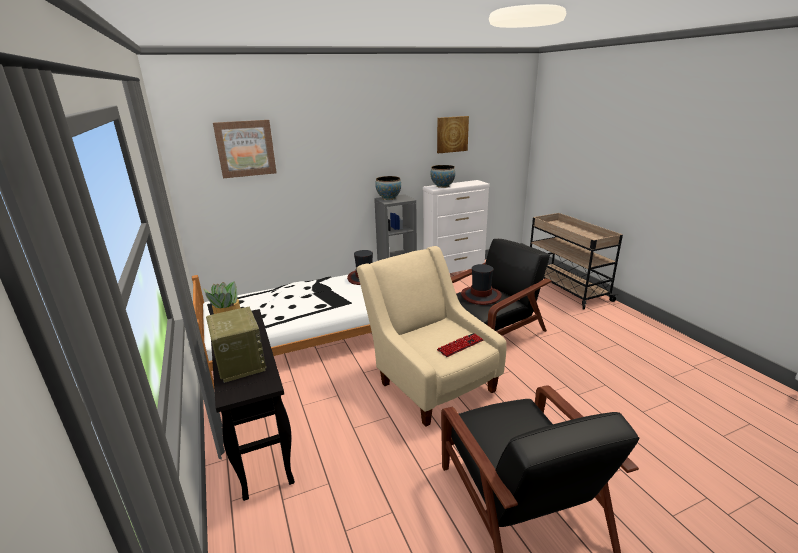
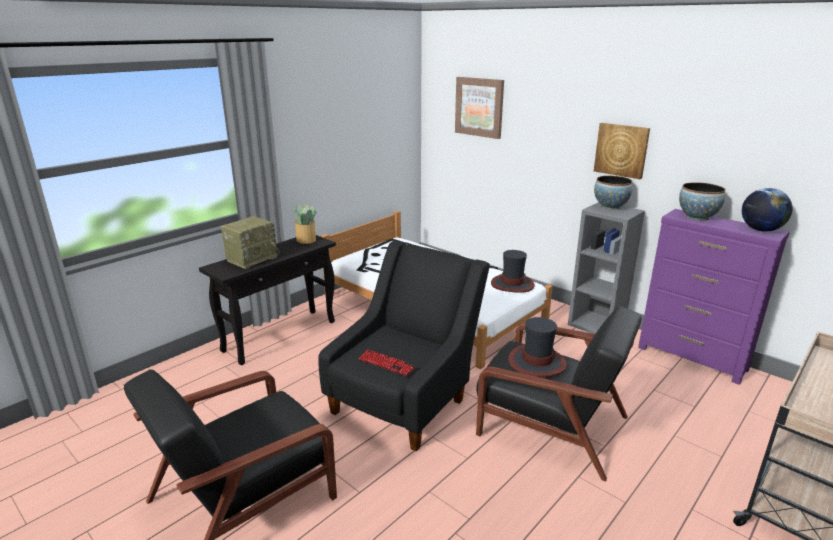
camera: 65 degrees right, 0 degrees up
beige armchair [356,246,507,427] -> black armchair [318,241,490,451]
white dresser [423,180,490,273] -> purple dresser [638,209,789,385]
picture [437,116,469,153] -> picture moved to [594,123,650,179]
none -> globe [742,188,793,232]

